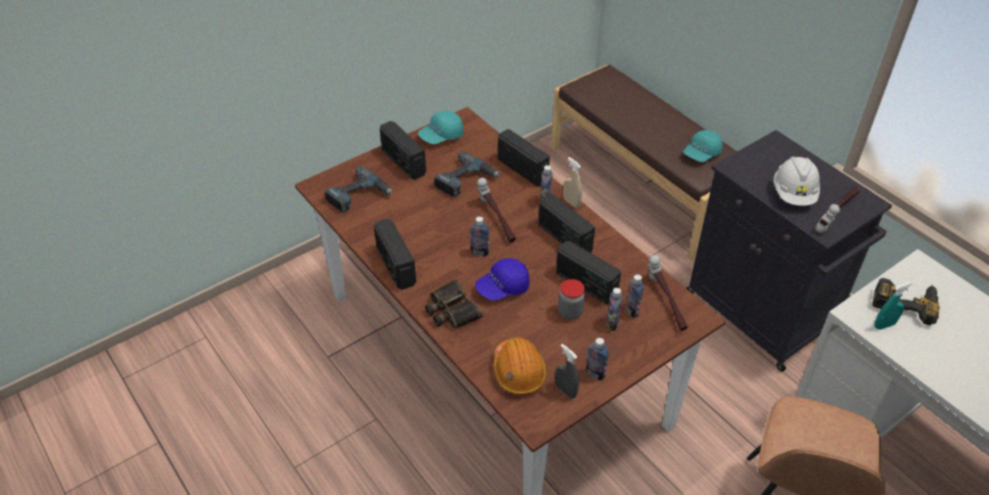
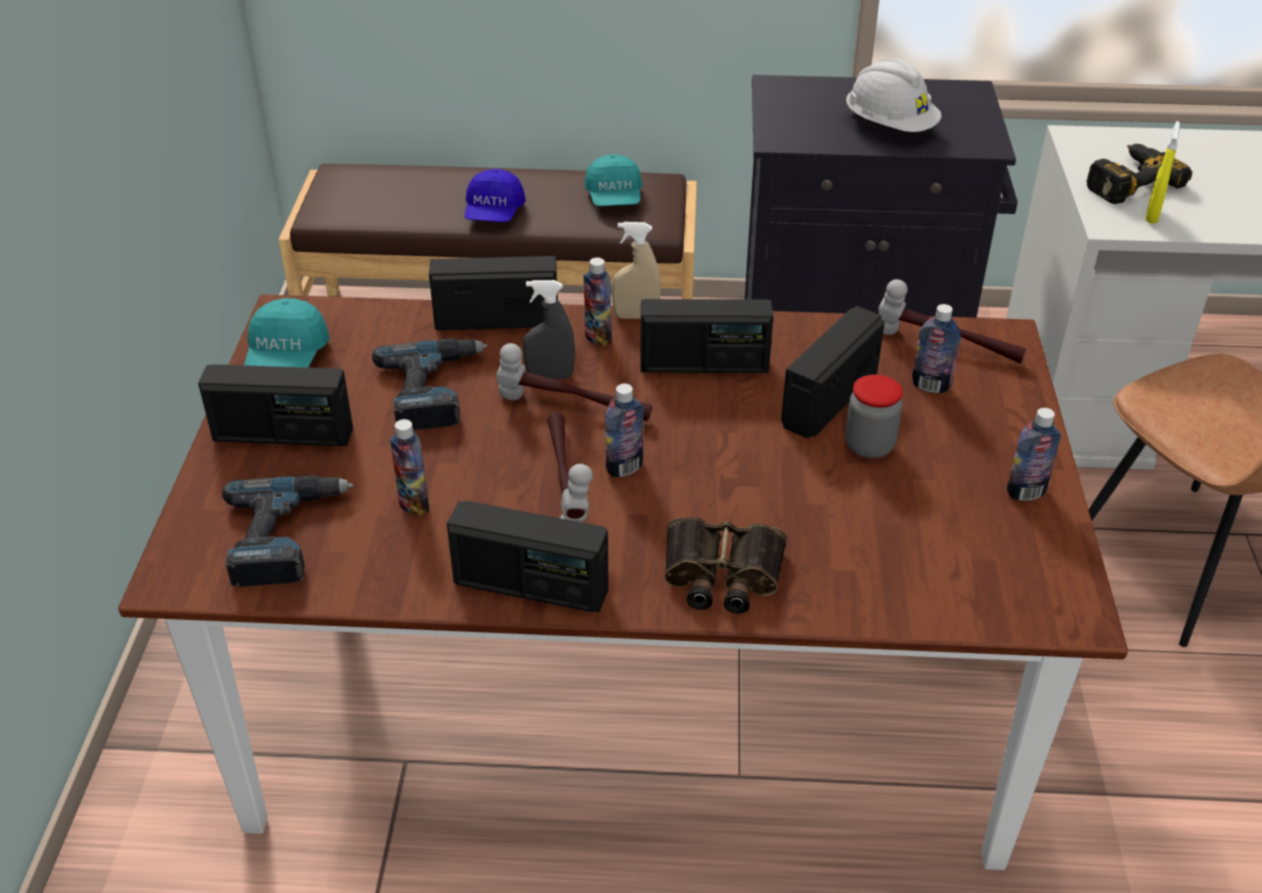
camera: 50 degrees left, 5 degrees down
blue cap [475,258,530,301] -> blue cap moved to [465,169,526,222]
orange hard hat [493,337,547,395] -> none
grey spray bottle [555,344,579,398] -> grey spray bottle moved to [523,280,575,379]
radio [556,240,621,305] -> radio turned 135 degrees clockwise [781,306,885,438]
bottle [606,288,622,331] -> bottle moved to [390,419,429,517]
hammer [815,187,859,233] -> hammer moved to [548,412,593,523]
turquoise spray bottle [874,282,913,330] -> yellow spray bottle [1146,121,1180,224]

